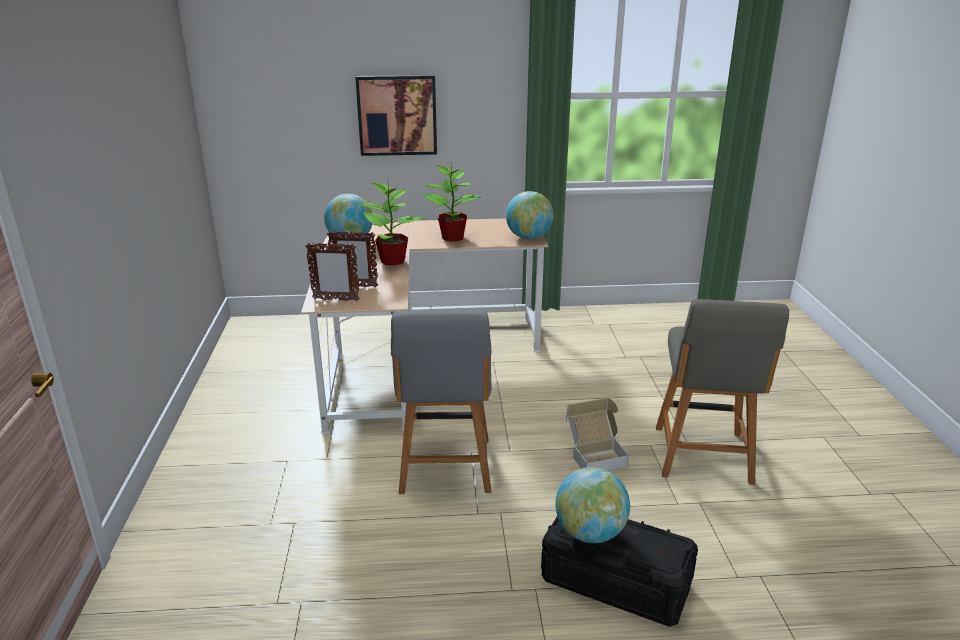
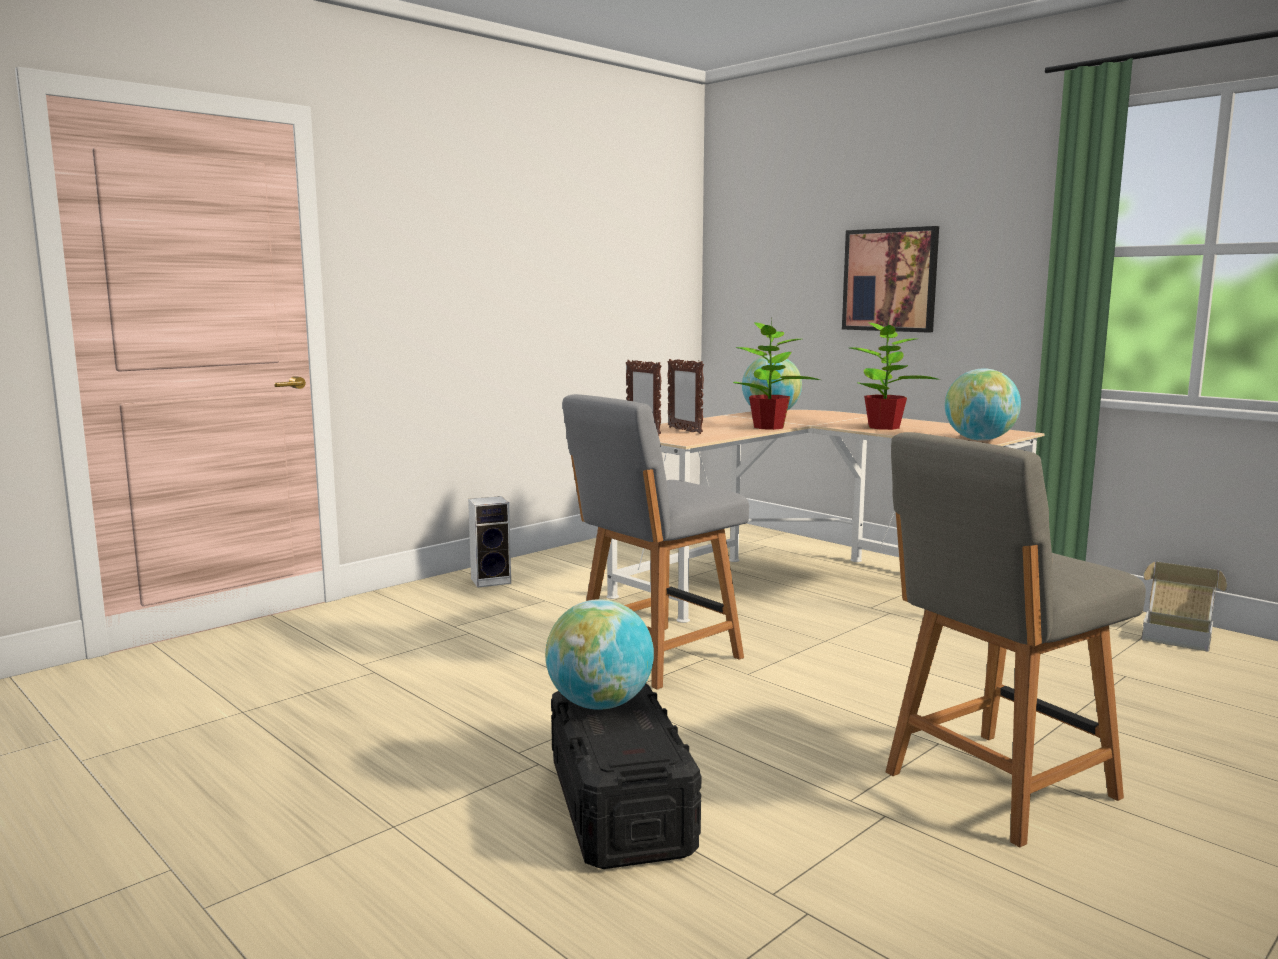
camera: 50 degrees right, 15 degrees down
cardboard box [566,398,628,471] -> cardboard box moved to [1141,562,1227,652]
none -> speaker [468,496,511,588]

